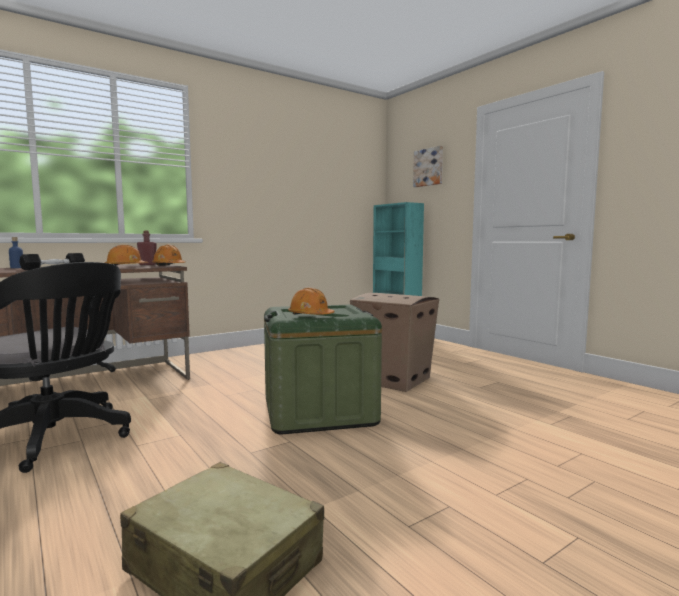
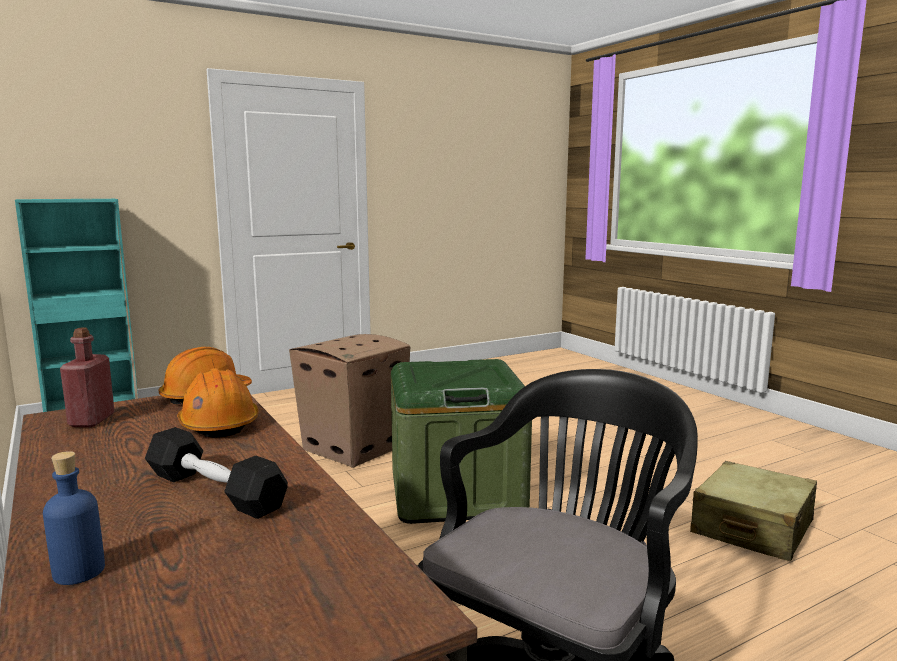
camera: 85 degrees left, 5 degrees up
orange hard hat [288,288,334,315] -> none
picture [413,146,443,187] -> none

